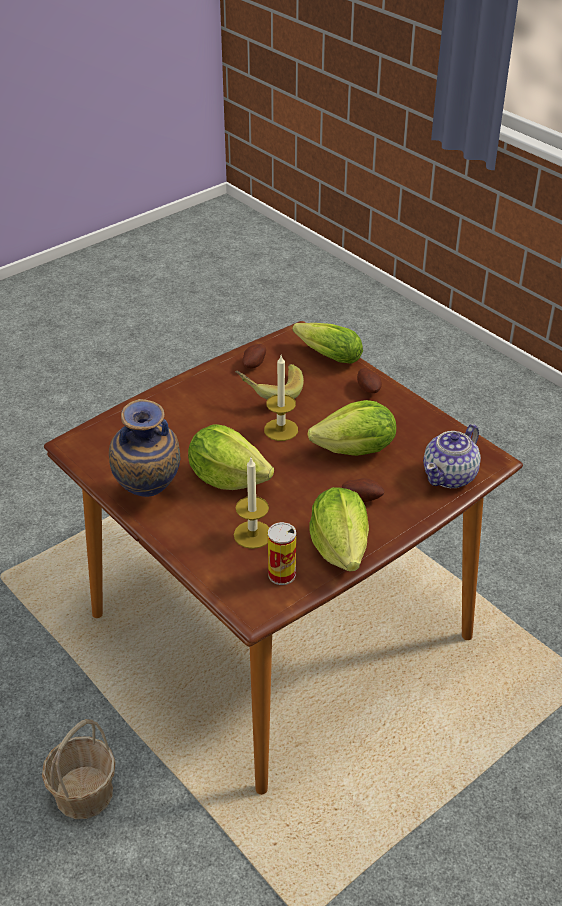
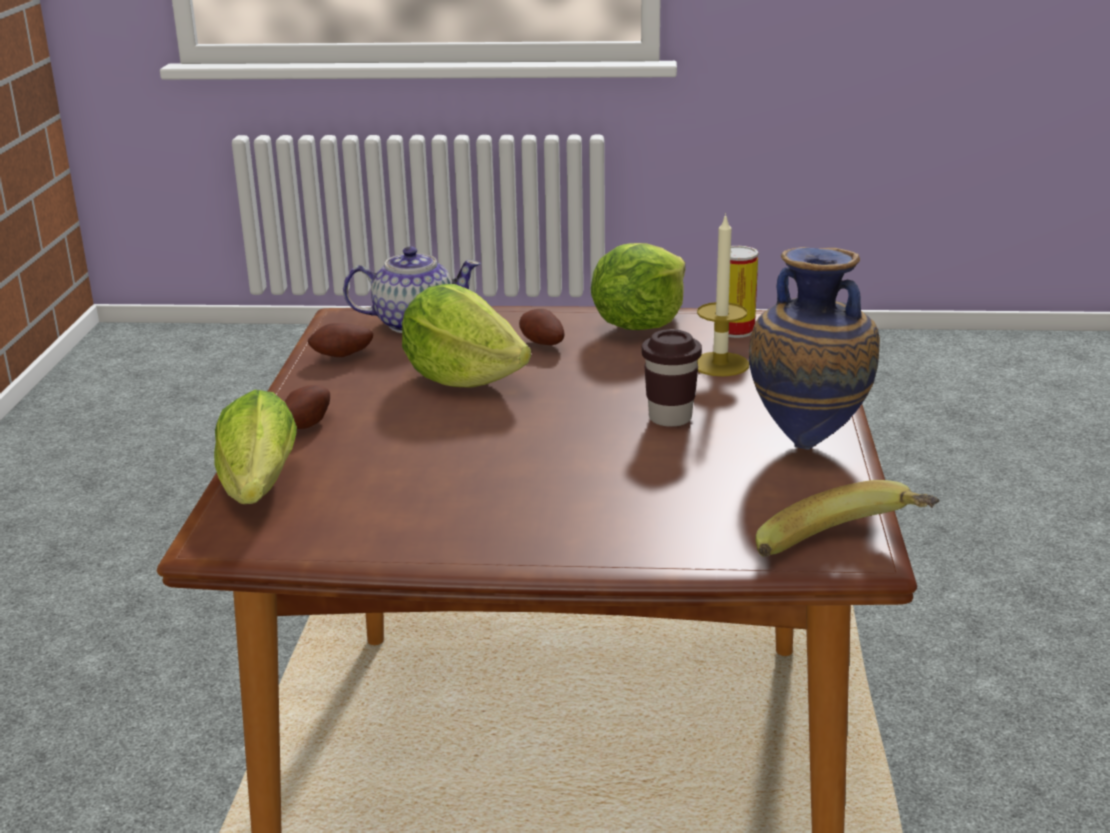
camera: 135 degrees left, 15 degrees down
basket [42,719,116,819] -> none
lettuce [188,424,274,490] -> brown cup [642,329,702,427]
banana [235,364,304,400] -> banana moved to [755,480,940,557]
potato [242,344,266,369] -> potato moved to [308,323,373,357]
candle [264,355,298,441] -> none

